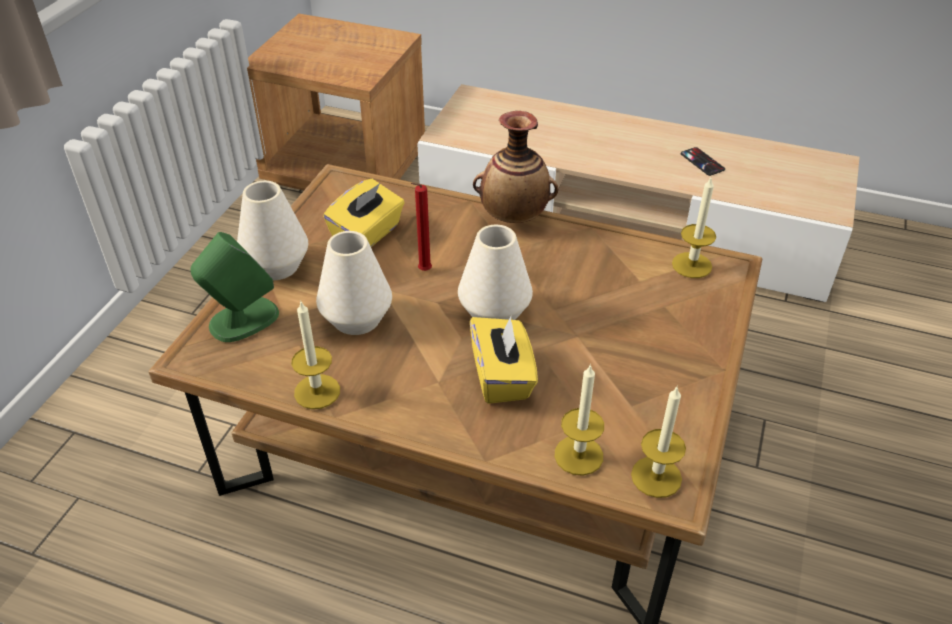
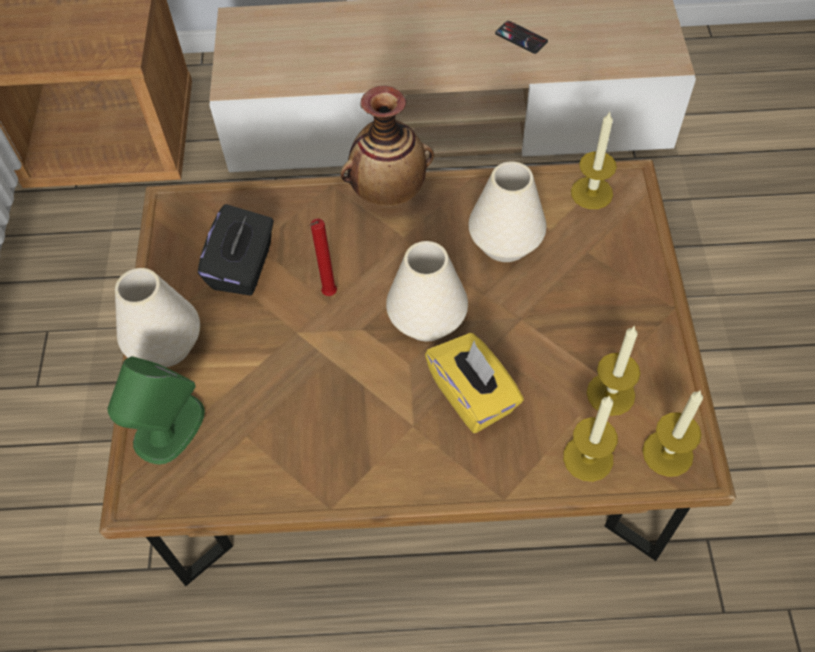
camera: 20 degrees left, 15 degrees up
candle [291,300,340,409] -> candle moved to [587,326,640,416]
white vase [316,231,392,335] -> white vase moved to [468,161,546,262]
yellow tissue box [323,179,405,247] -> black tissue box [198,204,274,296]

